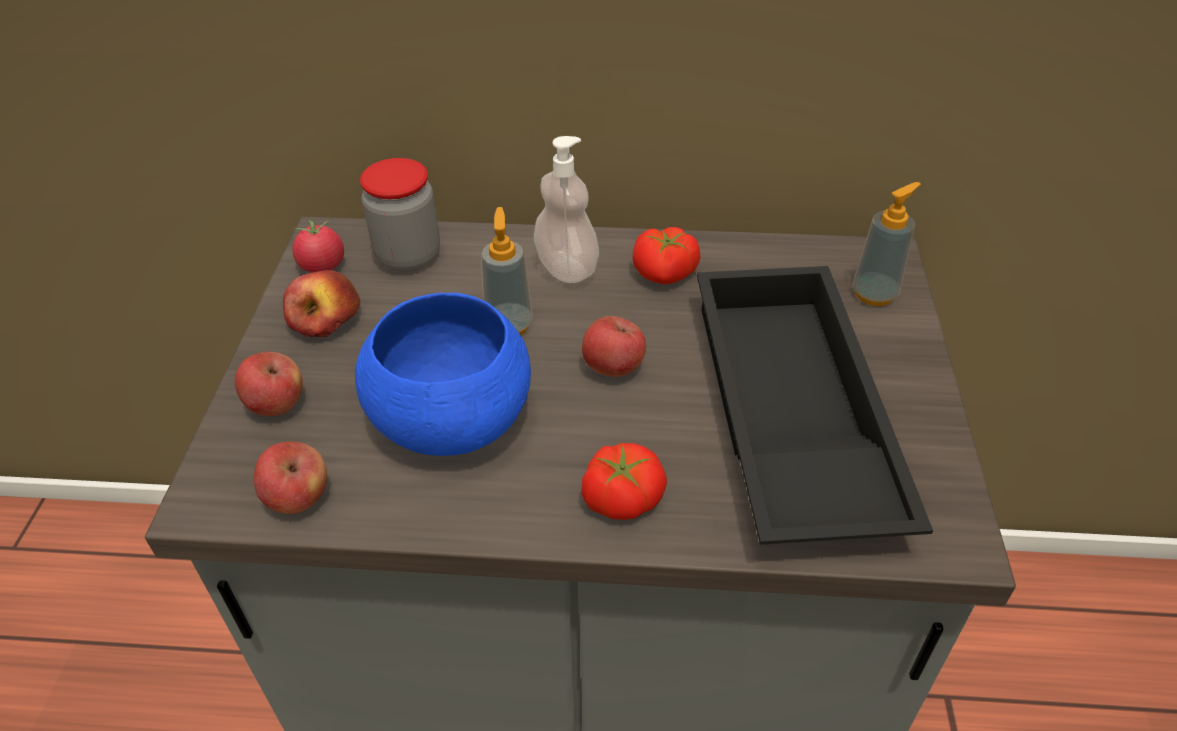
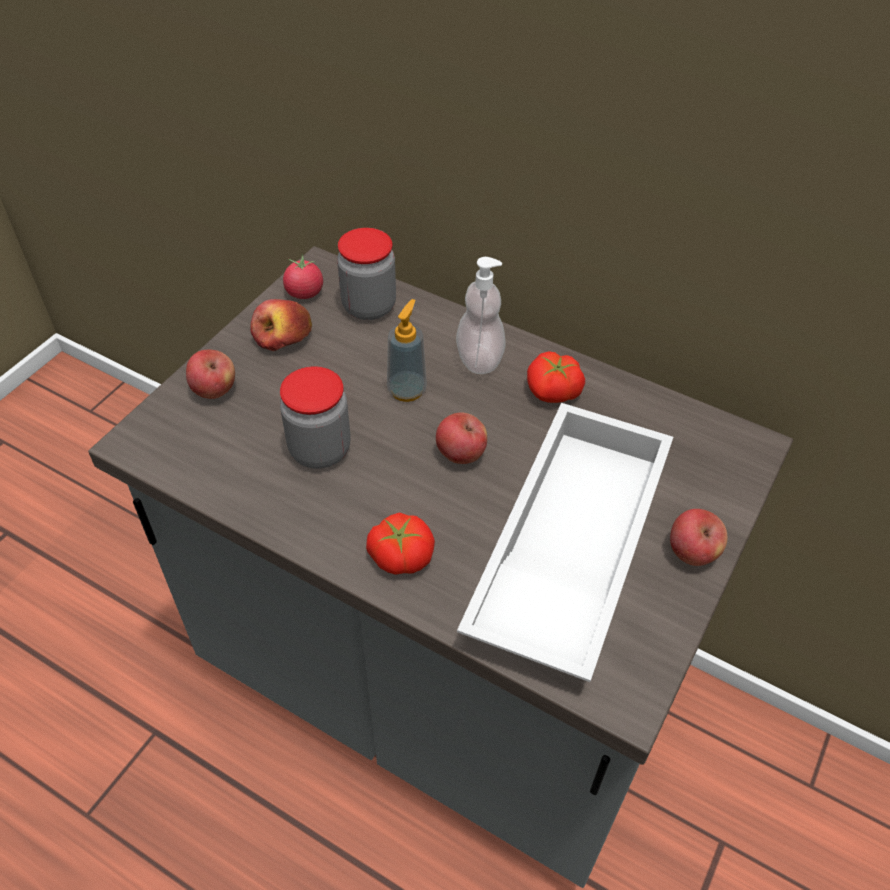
camera: 25 degrees right, 5 degrees up
apple [254,442,327,514] -> apple moved to [670,509,727,566]
blue bowl [355,293,531,456] -> jar [280,366,350,469]
black tray [697,266,933,545] -> white tray [457,403,673,682]
soap dispenser [852,182,921,306] -> none

